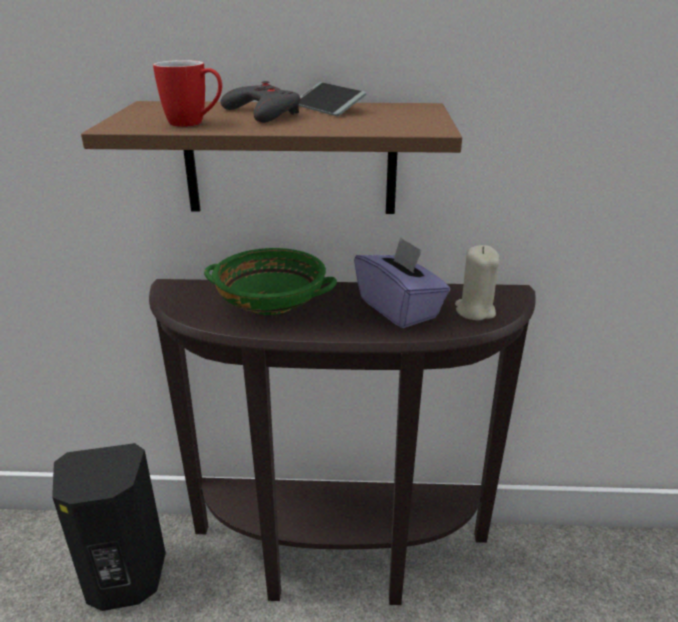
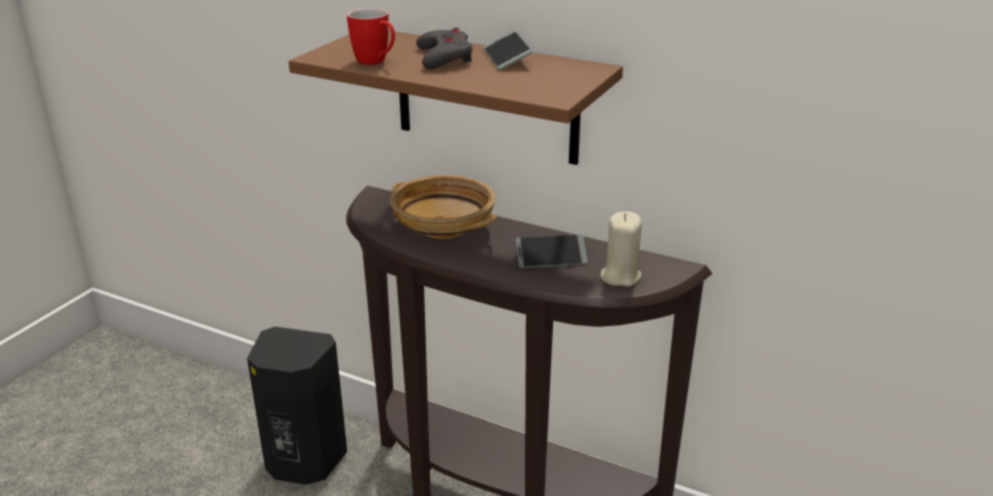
camera: 25 degrees right, 0 degrees up
green bowl [204,248,337,315] -> beige bowl [390,175,497,239]
purple tissue box [354,237,450,328] -> phone [515,234,588,268]

